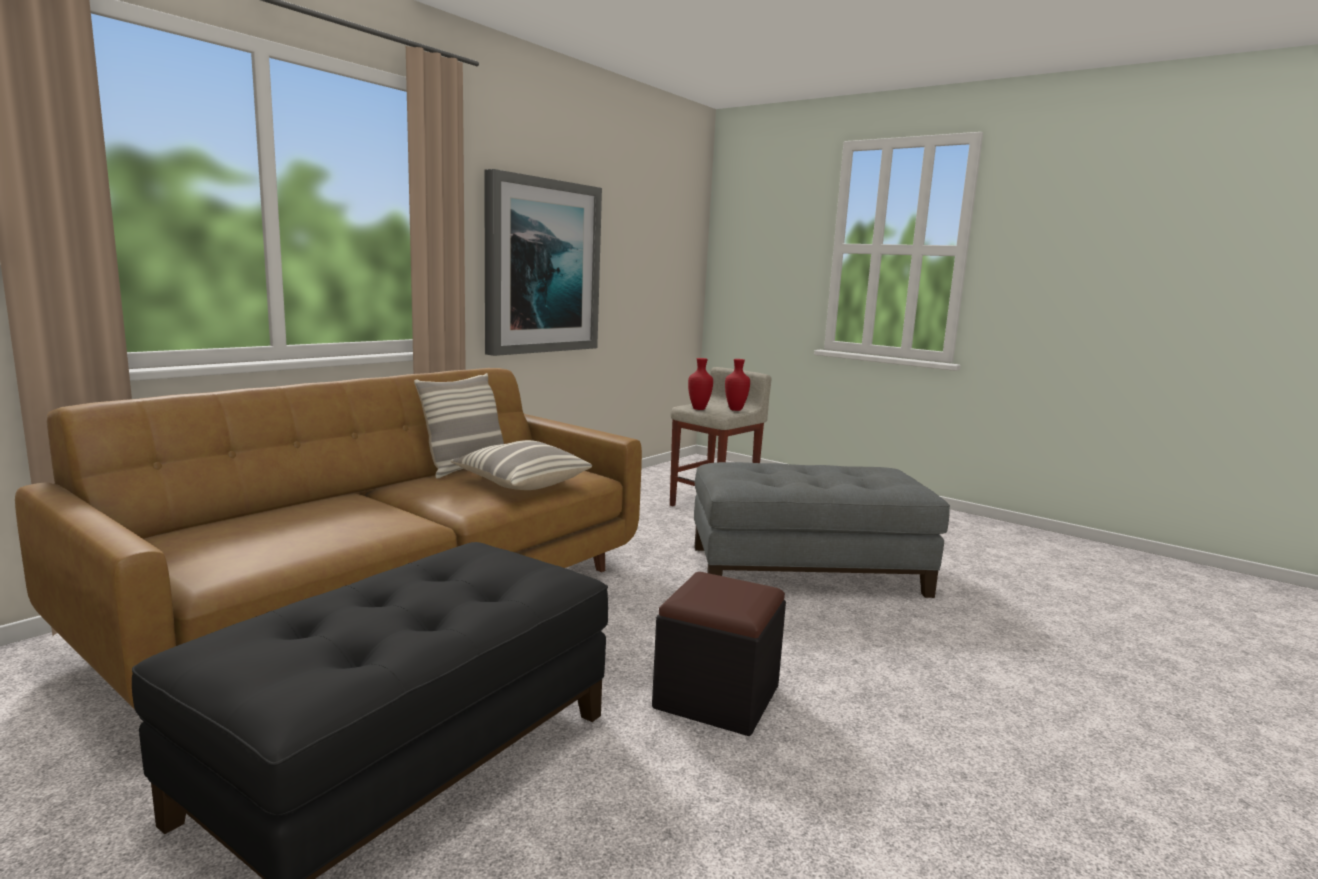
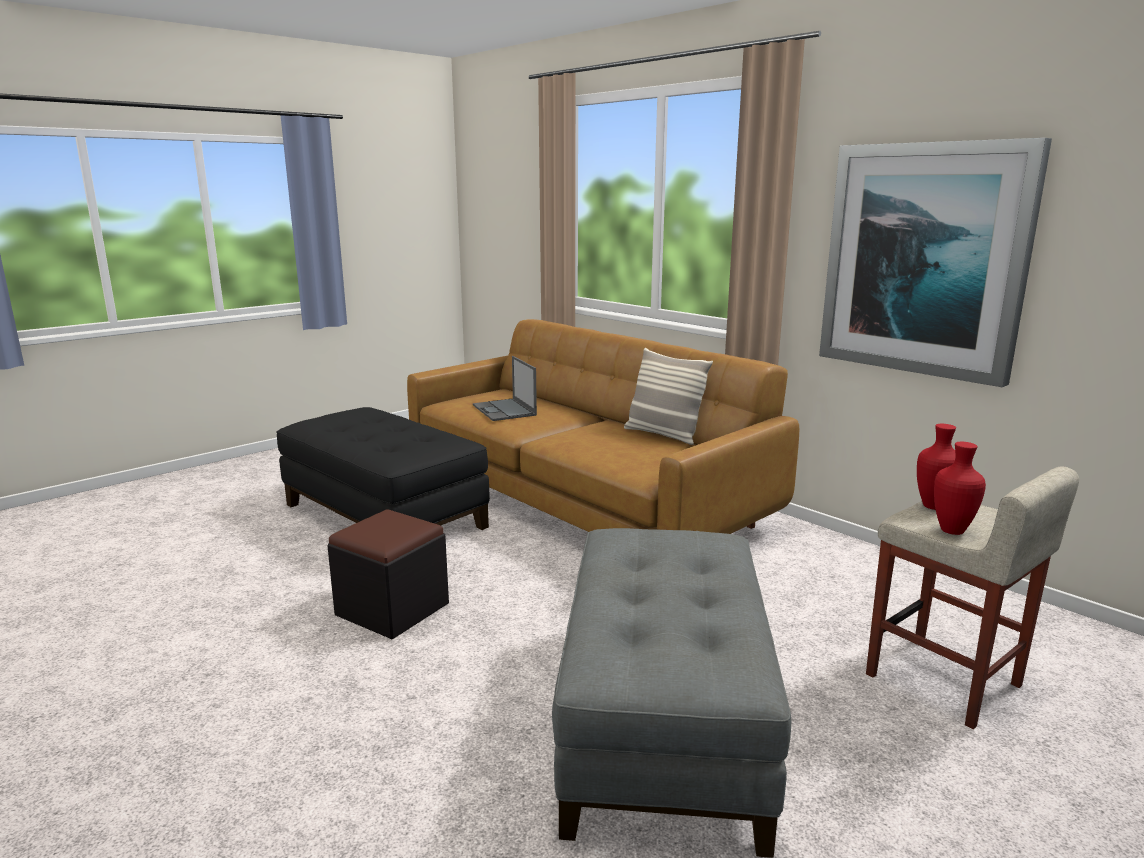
camera: 100 degrees right, 5 degrees up
pillow [451,440,592,490] -> none
none -> laptop [473,356,537,421]

